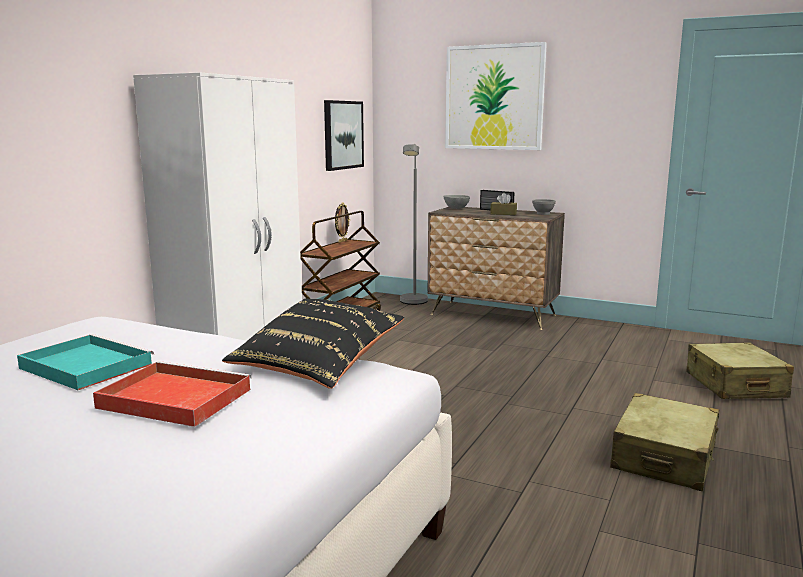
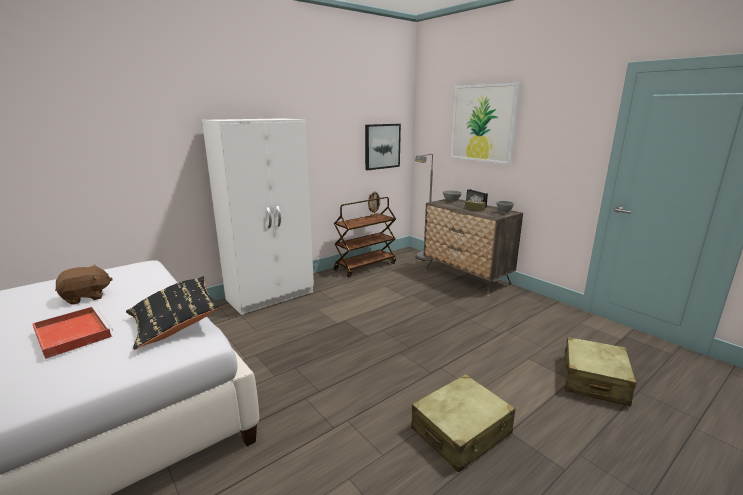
camera: 25 degrees right, 5 degrees up
turquoise tray [17,334,154,390] -> brown plush toy [55,265,113,305]

